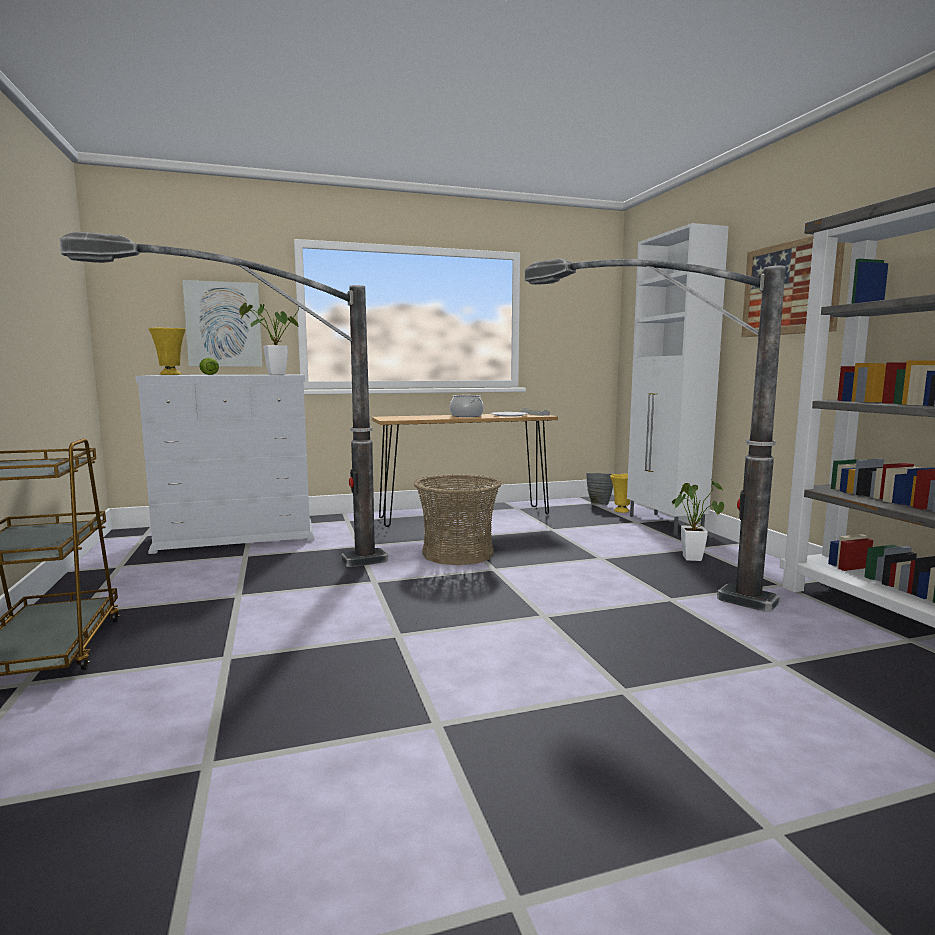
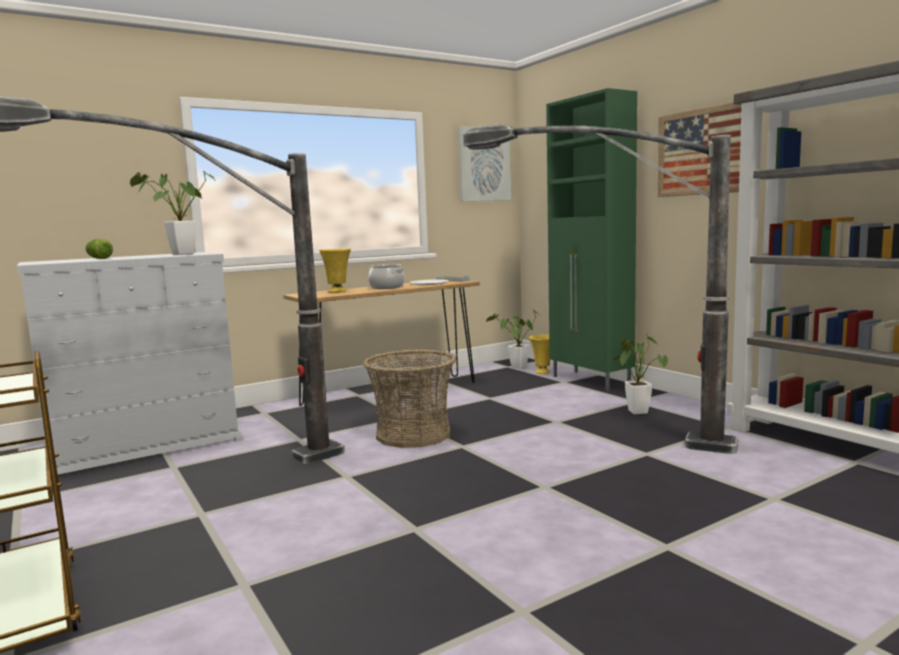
camera: 15 degrees left, 0 degrees up
yellow vase [149,328,186,375] -> yellow vase moved to [319,248,351,293]
picture [182,280,263,367] -> picture moved to [458,126,511,201]
grey vase [586,473,613,505] -> potted plant [486,309,540,369]
white cabinet [627,223,729,535] -> green cabinet [546,88,637,391]

